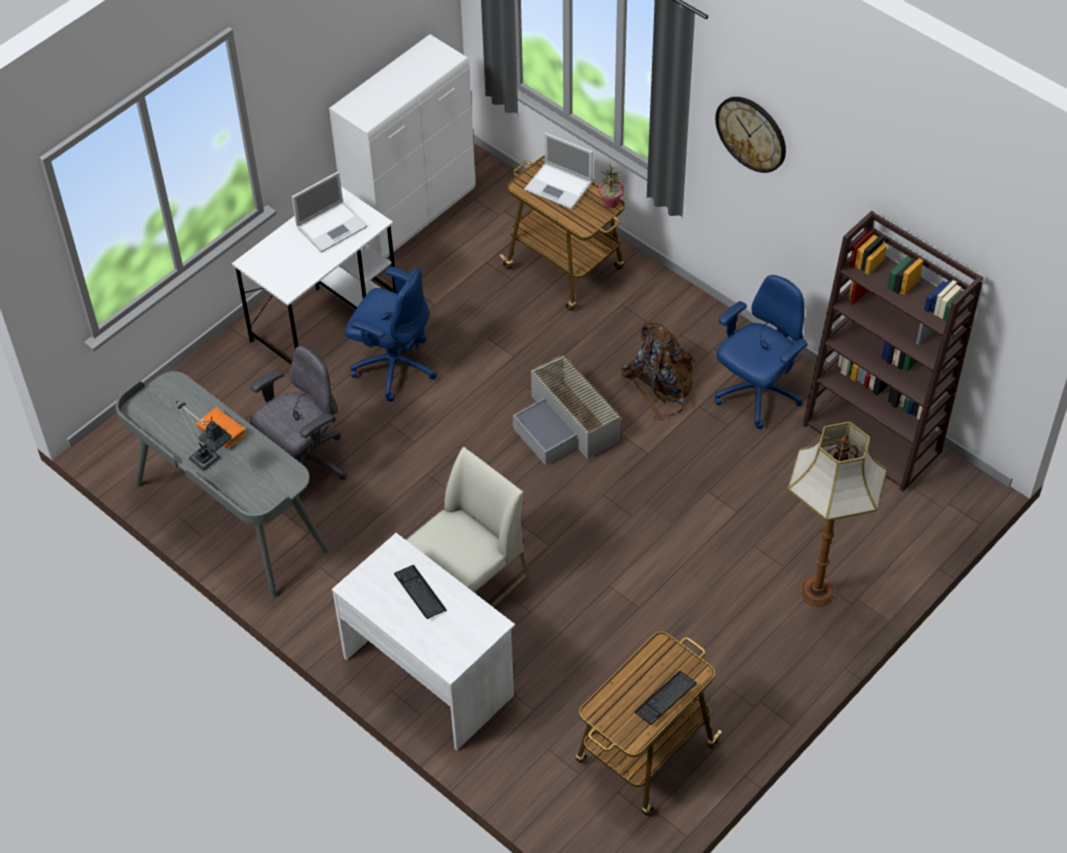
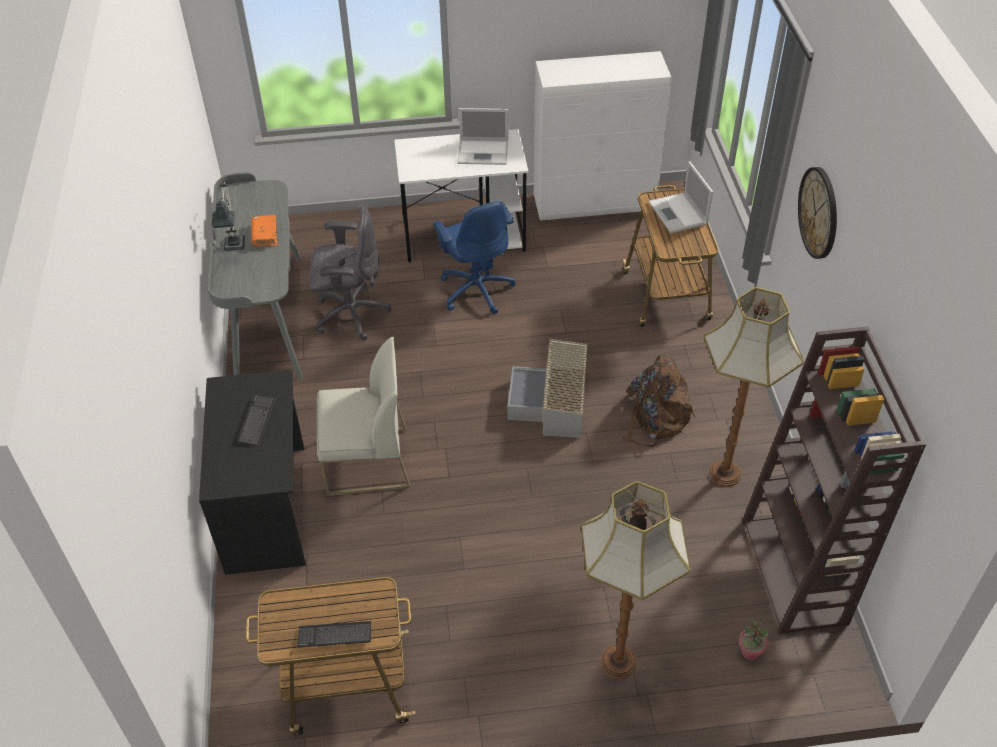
camera: 40 degrees right, 5 degrees down
white desk [332,533,515,750] -> black desk [199,370,306,575]
potted plant [599,164,624,208] -> potted plant moved to [739,616,769,660]
blue office chair [715,275,808,429] -> floor lamp [704,287,804,487]

